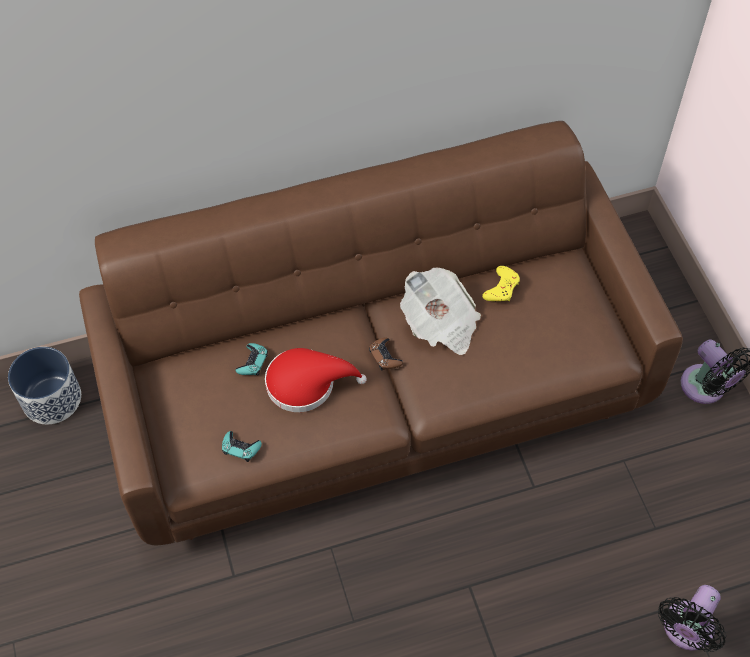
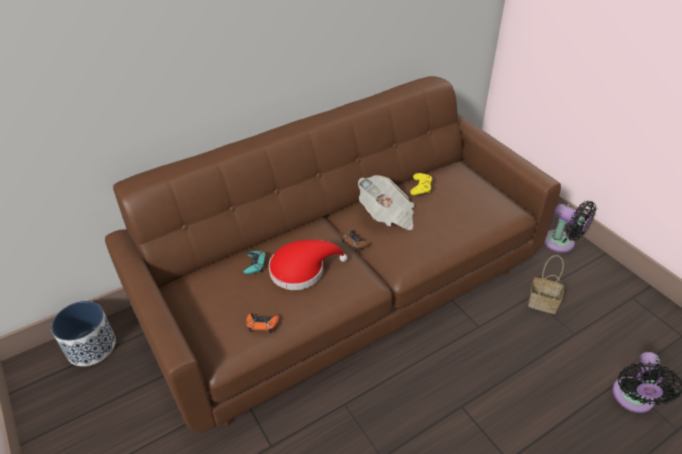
camera: 15 degrees left, 15 degrees down
turquoise game controller [222,431,262,462] -> orange game controller [246,313,279,333]
none -> basket [528,255,564,314]

